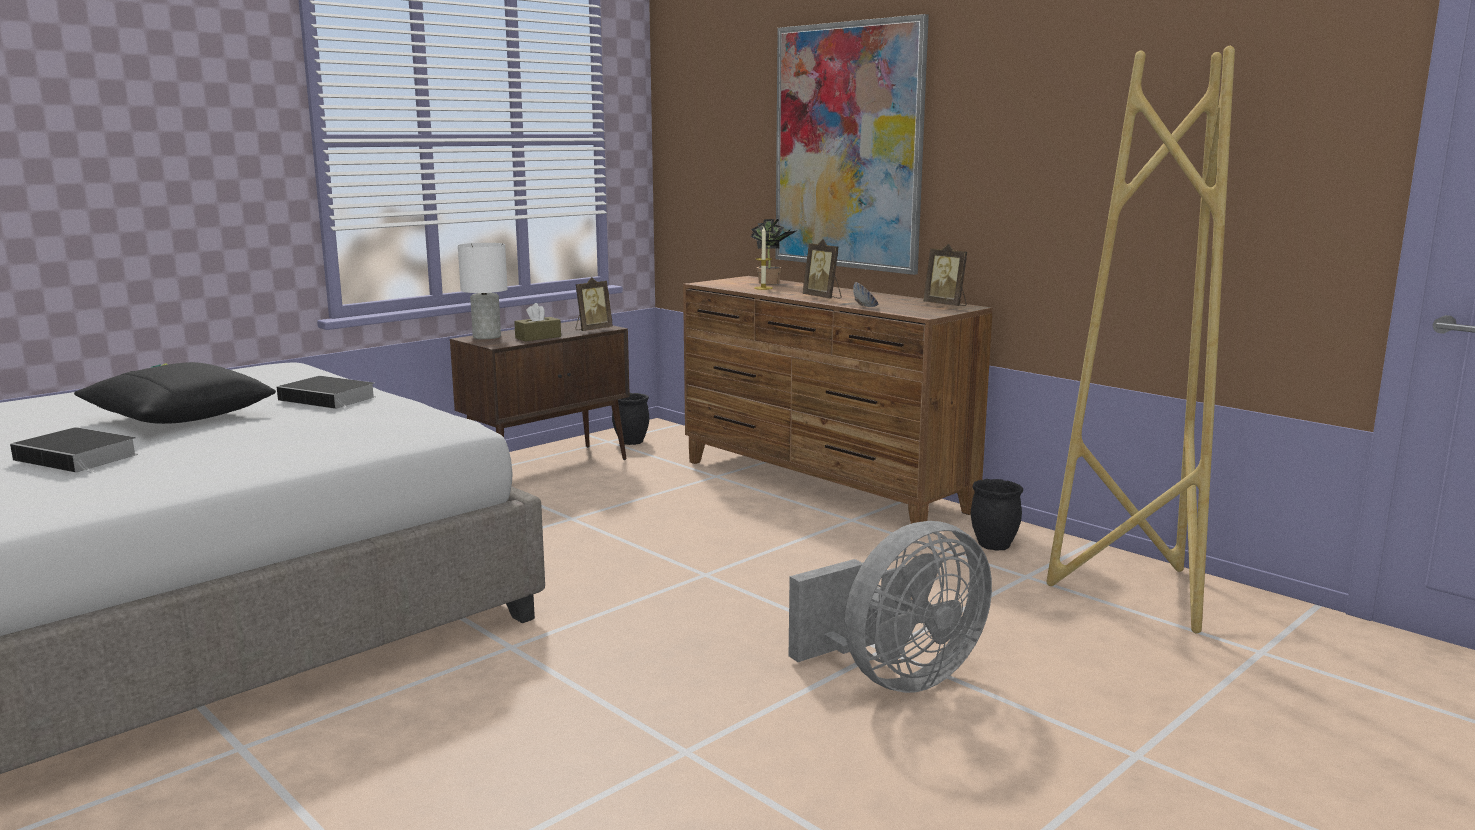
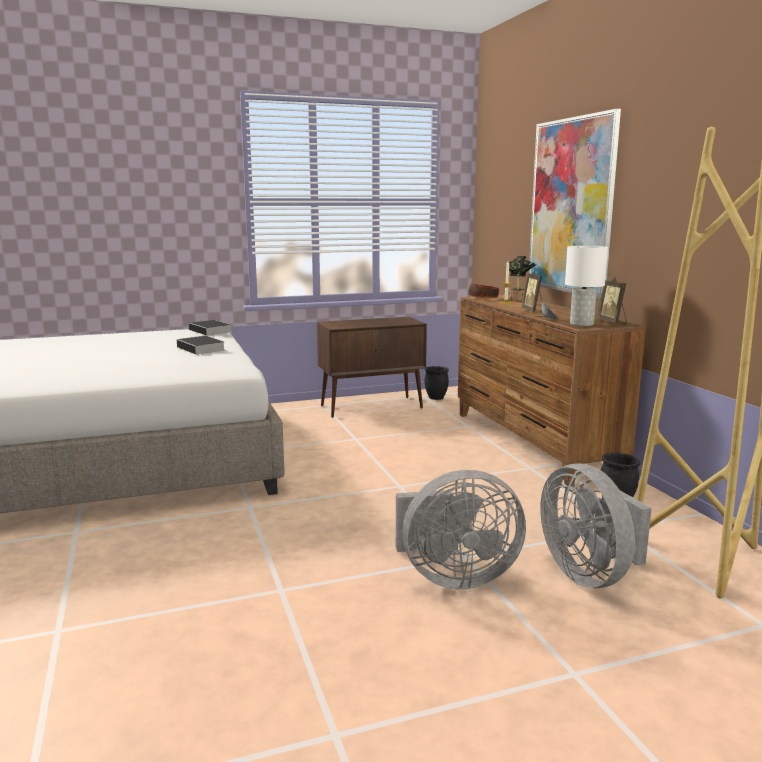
camera: 25 degrees right, 0 degrees up
book [10,427,138,473] -> book moved to [189,320,231,336]
black pillow [74,362,276,424] -> none
white table lamp [458,243,508,339] -> white table lamp moved to [565,246,608,326]
brown tissue box [514,303,561,341] -> none
picture frame [576,277,613,331] -> none
none -> bowl [468,284,499,299]
none -> grey fan [540,463,652,588]

